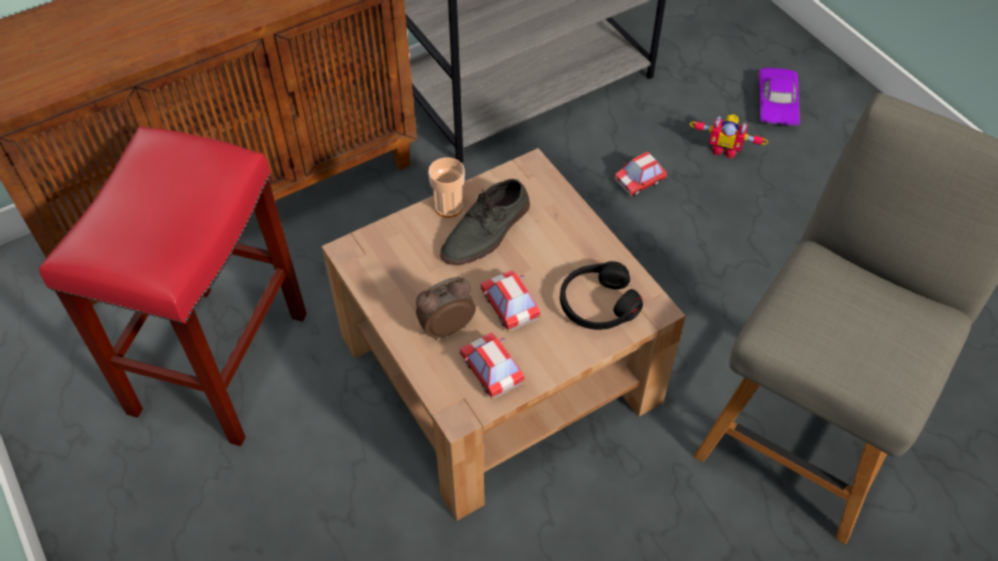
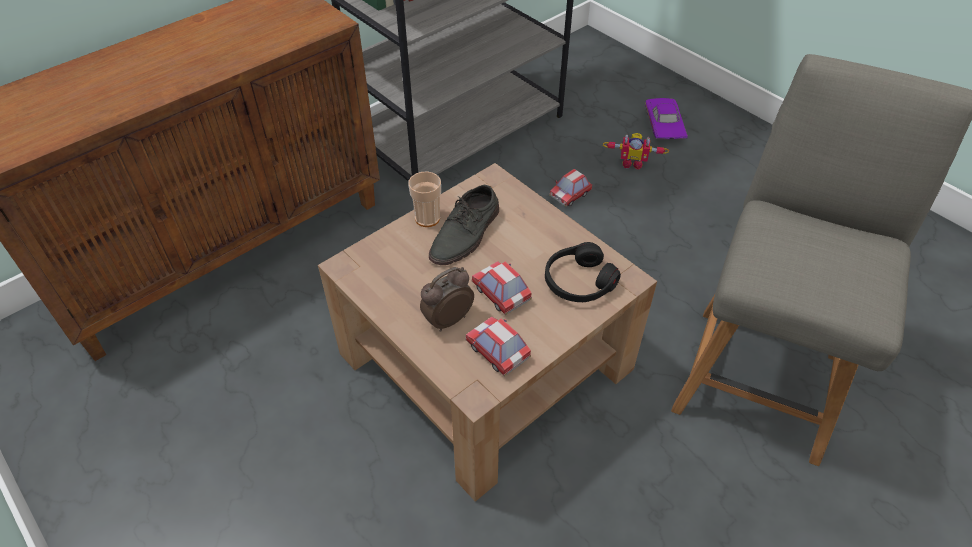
camera: 10 degrees left, 5 degrees down
red stool [39,126,307,446] -> none

